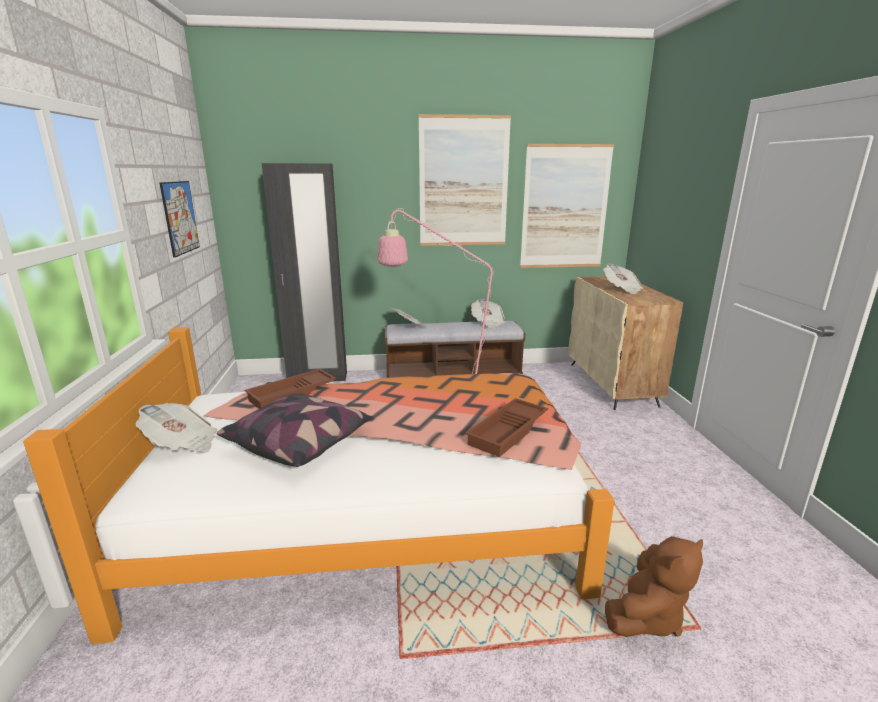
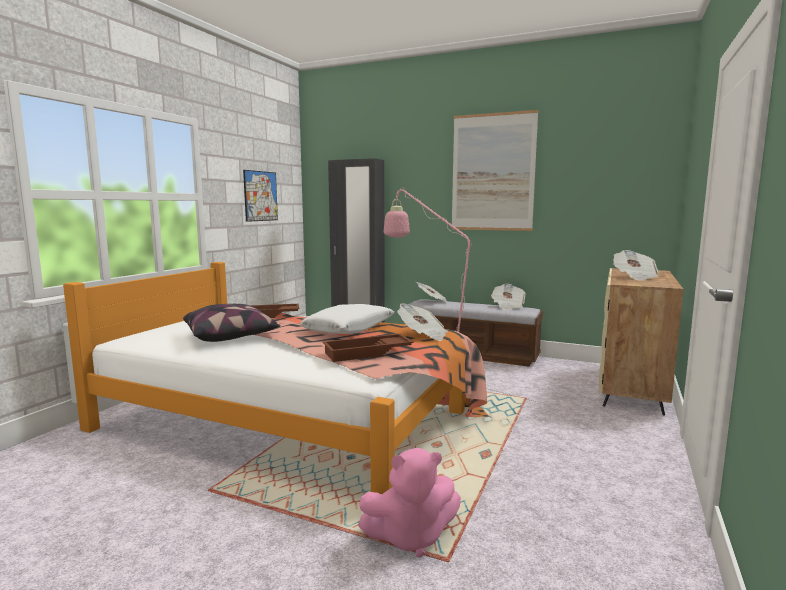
camera: 30 degrees right, 10 degrees down
newspaper [135,403,217,453] -> newspaper moved to [397,303,448,341]
picture [520,144,614,268] -> none
brown plush toy [605,536,703,637] -> pink plush toy [358,448,461,558]
none -> white pillow [300,304,394,334]

